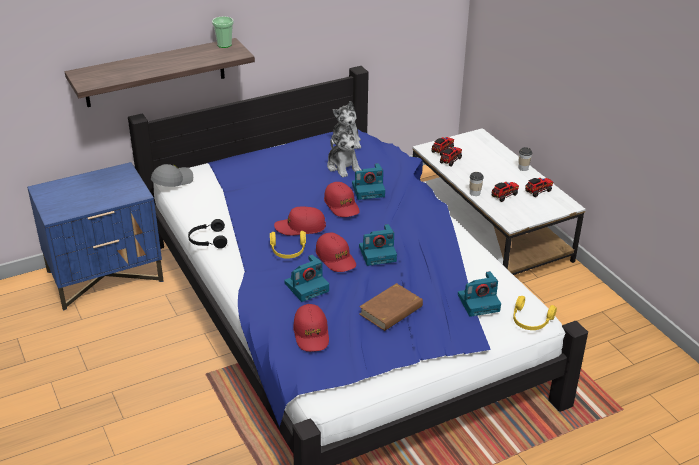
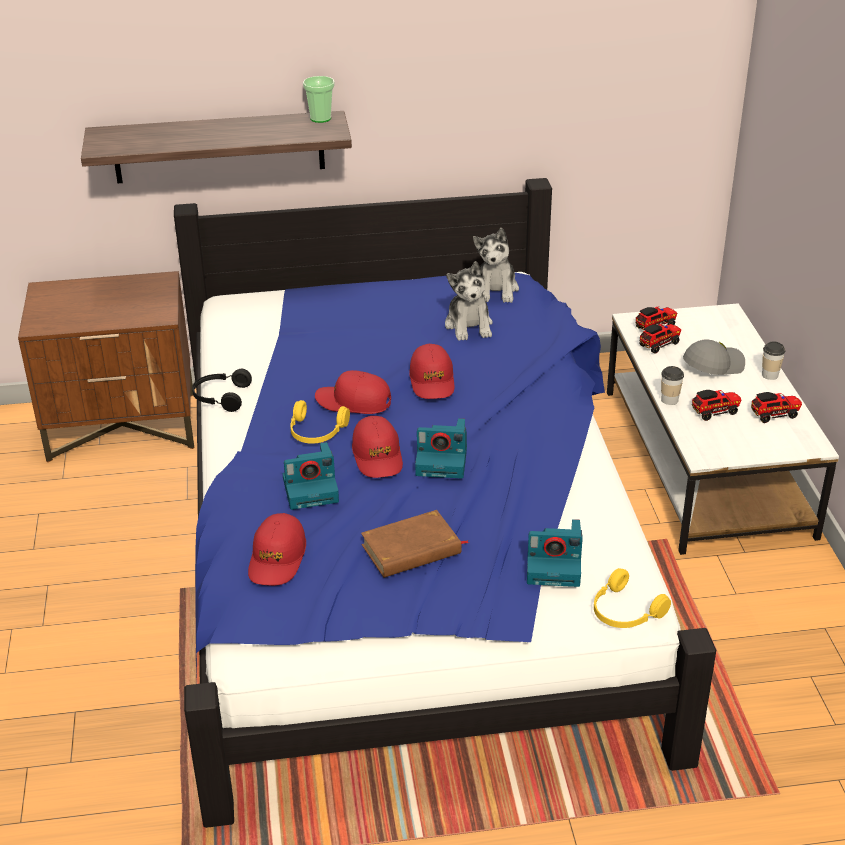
camera: 20 degrees right, 0 degrees up
blue nightstand [27,162,164,311] -> brown nightstand [18,271,194,462]
grey cap [151,164,193,187] -> grey cap moved to [683,339,745,375]
camera [352,163,385,200] -> none

